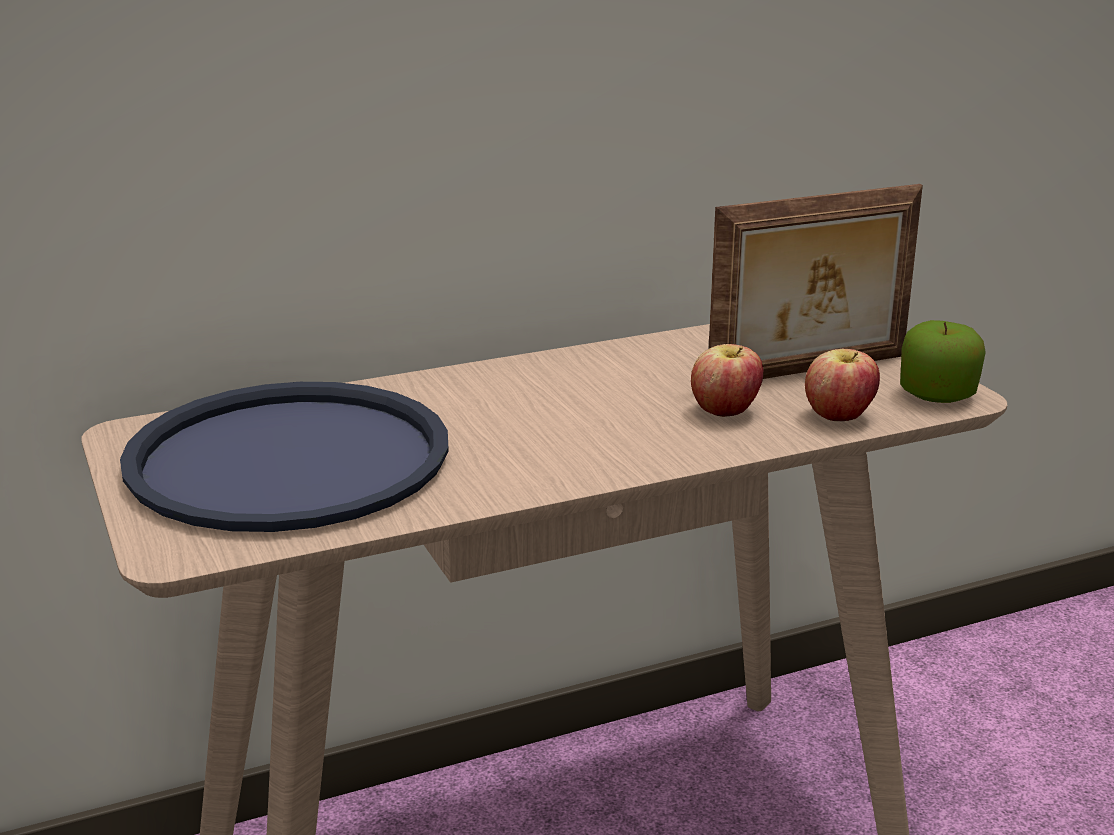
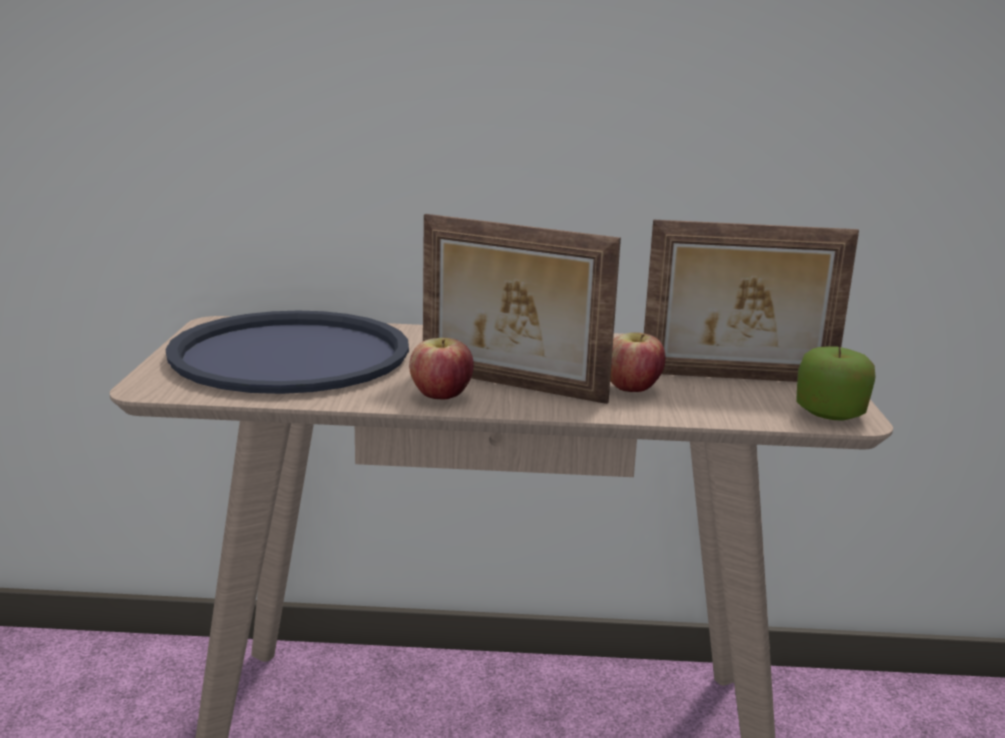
camera: 25 degrees right, 5 degrees down
apple [805,349,880,421] -> apple moved to [409,338,473,400]
none -> picture frame [423,214,621,404]

